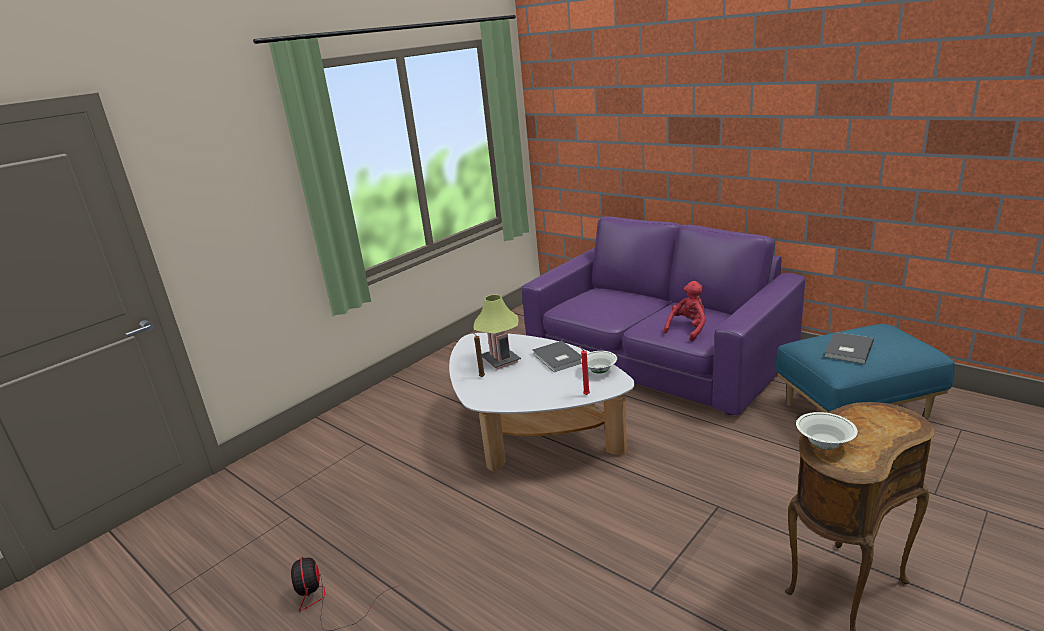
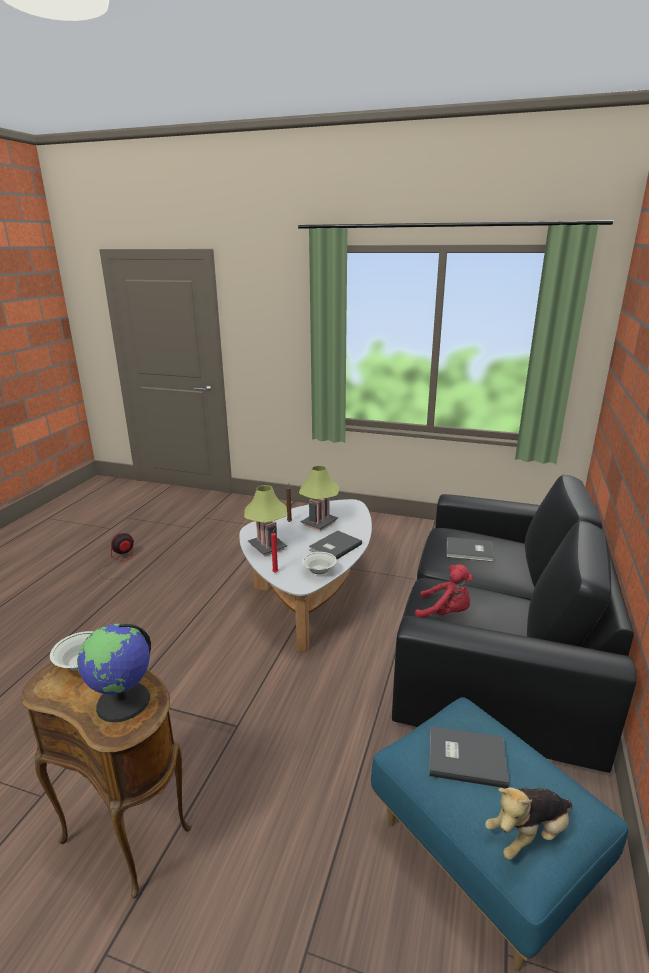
camera: 65 degrees right, 0 degrees up
purple sofa [521,216,805,416] -> black sofa [392,475,637,773]
none -> globe [77,624,151,722]
none -> table lamp [244,485,287,556]
none -> grey book [447,537,494,562]
none -> plush toy [485,787,572,860]

